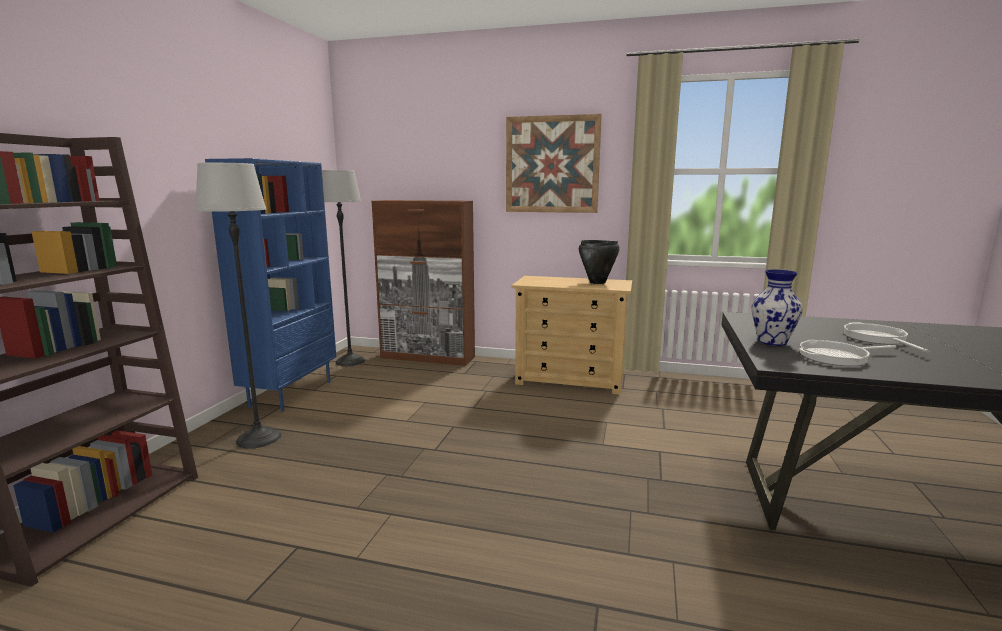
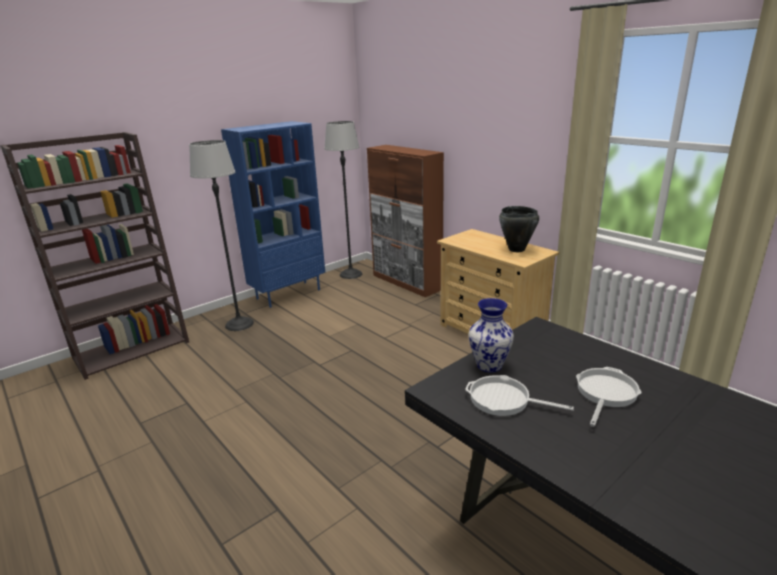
camera: 35 degrees right, 10 degrees up
picture [506,114,602,213] -> none

